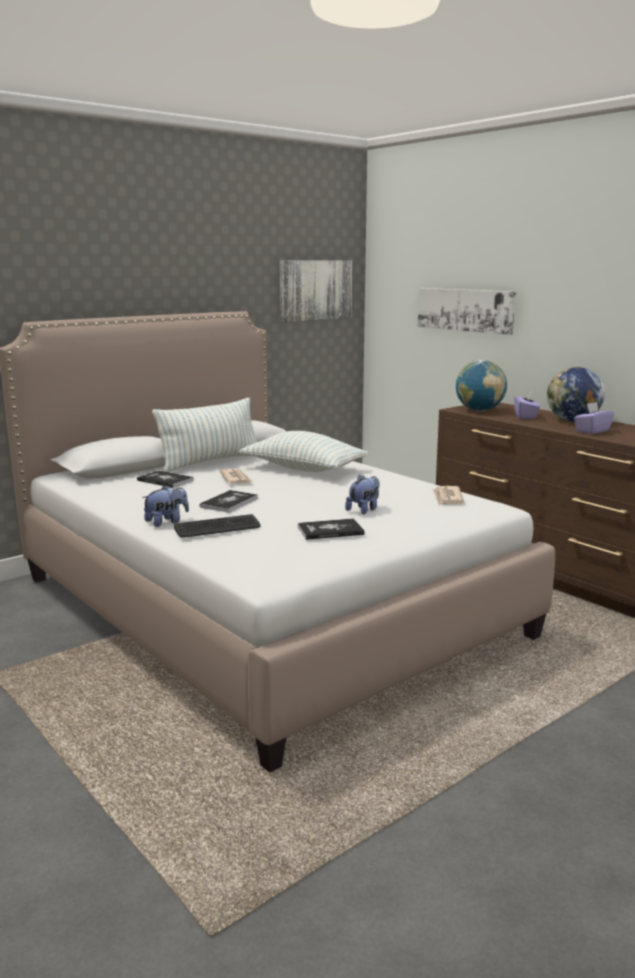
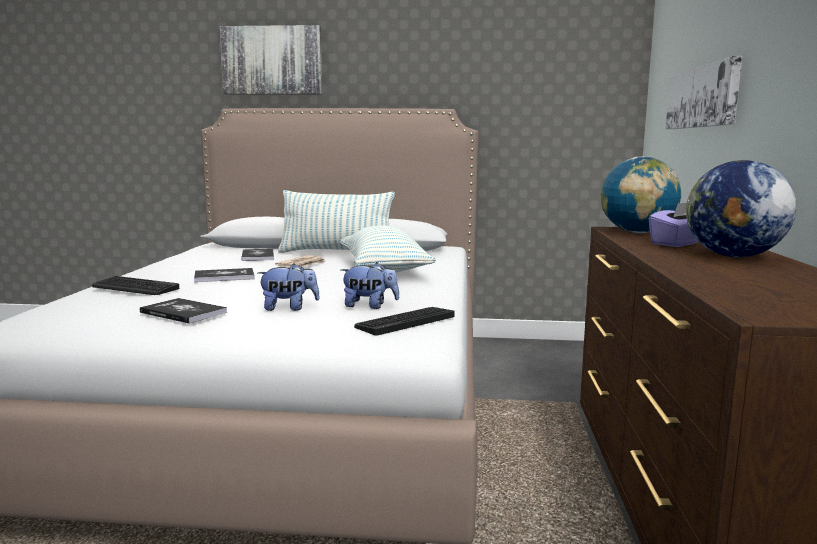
camera: 45 degrees right, 5 degrees down
plush toy [142,485,189,527] -> plush toy moved to [341,262,399,309]
picture [280,260,352,322] -> picture moved to [220,25,322,94]
newspaper [432,486,464,506] -> keyboard [354,307,455,336]
purple tissue box [574,402,614,434] -> none

